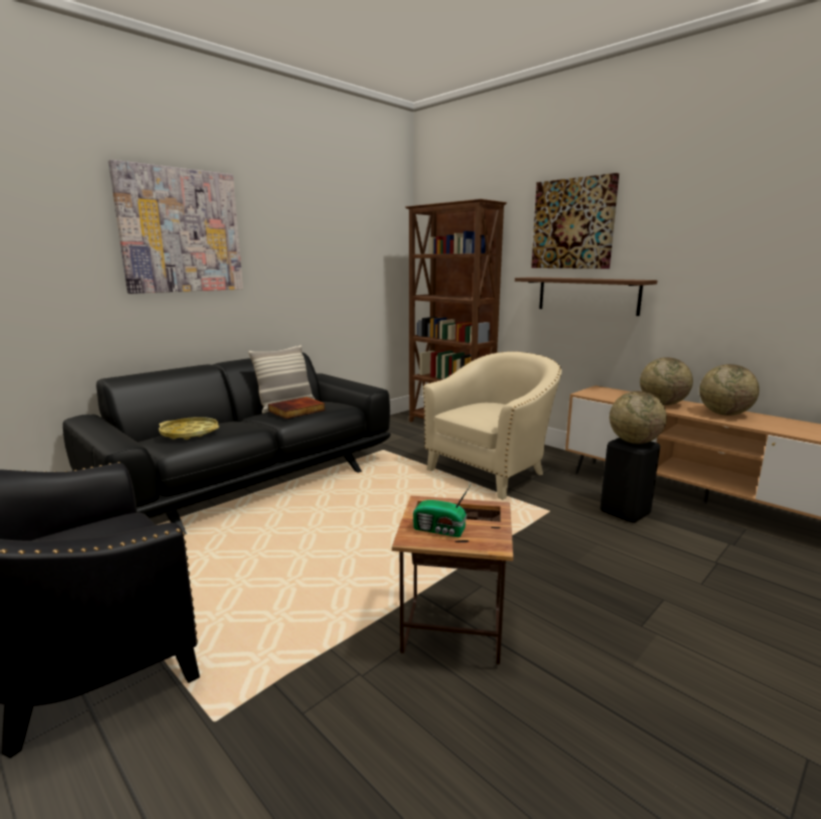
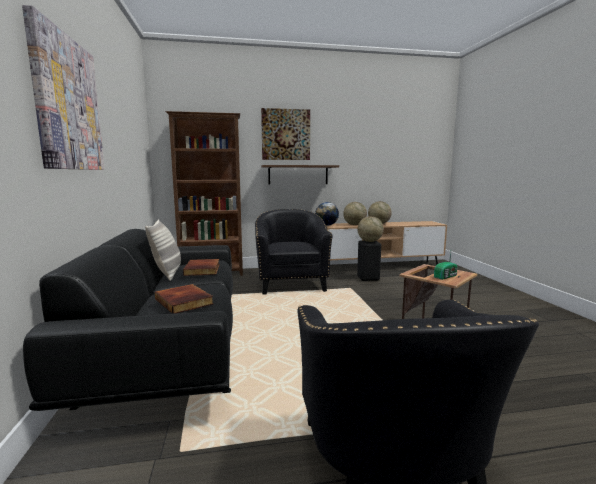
camera: 55 degrees left, 5 degrees down
yellow tray [159,417,219,440] -> book [155,284,214,314]
beige armchair [423,351,562,500] -> black armchair [255,209,333,295]
none -> globe [315,202,339,226]

